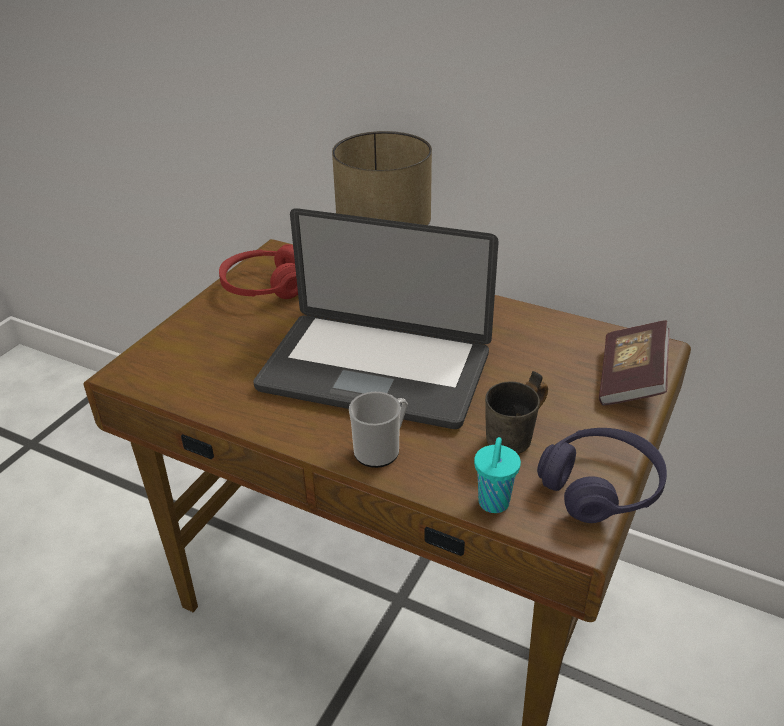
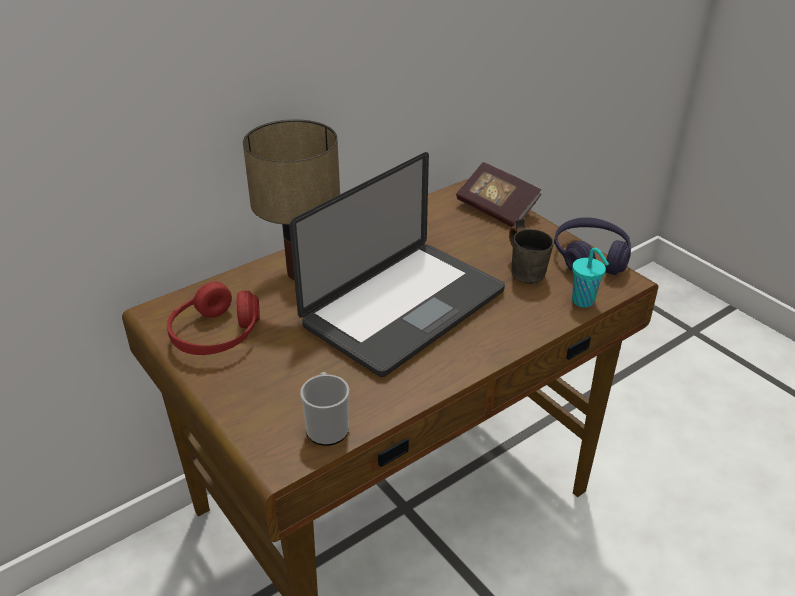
camera: 65 degrees left, 0 degrees up
mug [349,392,407,468] -> mug moved to [300,372,349,446]

